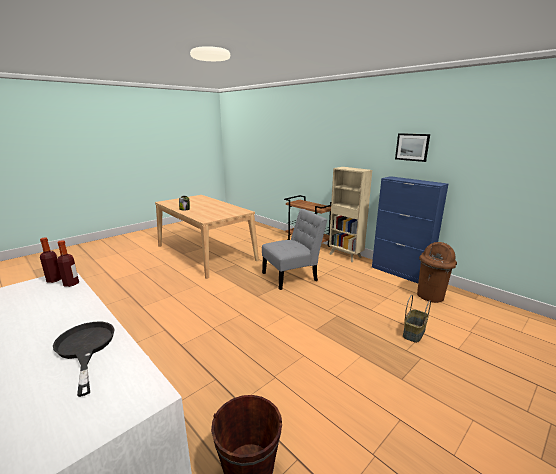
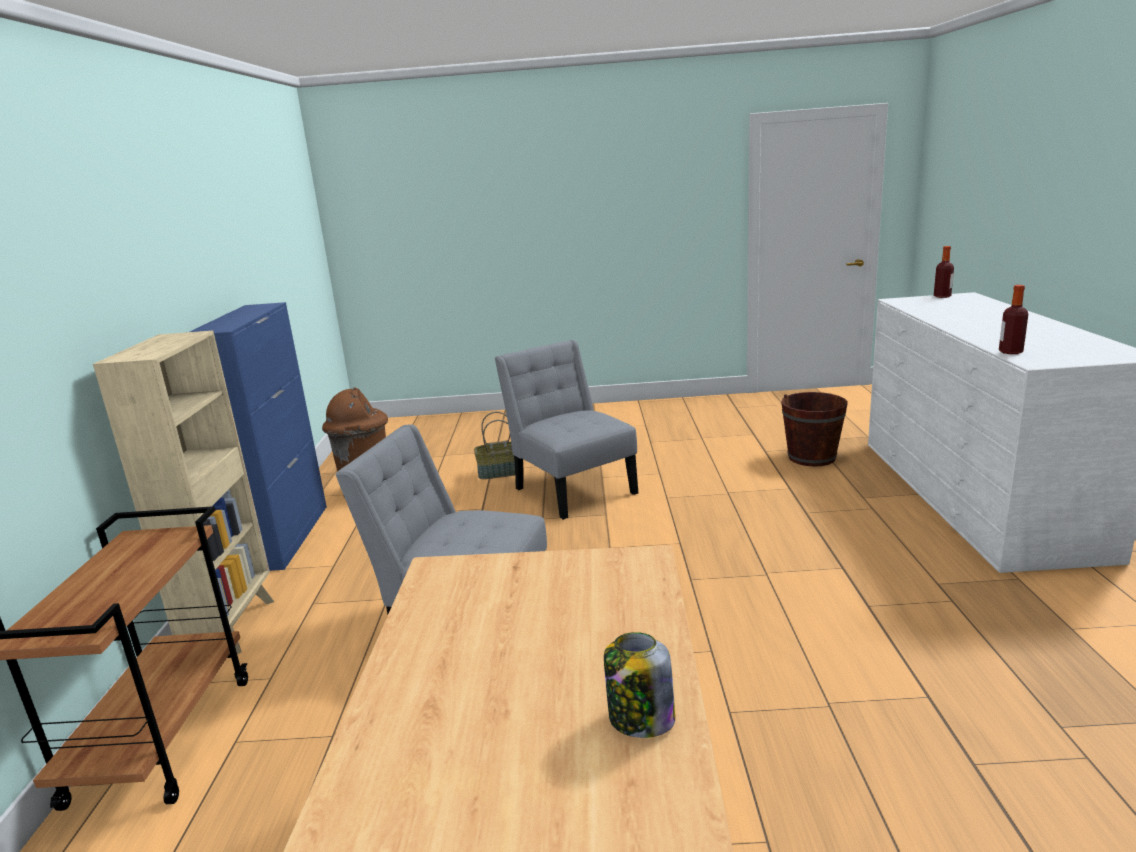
camera: 135 degrees left, 0 degrees up
bottle [40,238,61,283] -> bottle moved to [934,246,954,298]
black frying pan [53,322,115,397] -> none
picture [395,133,430,162] -> none
none -> grey chair [495,340,638,520]

